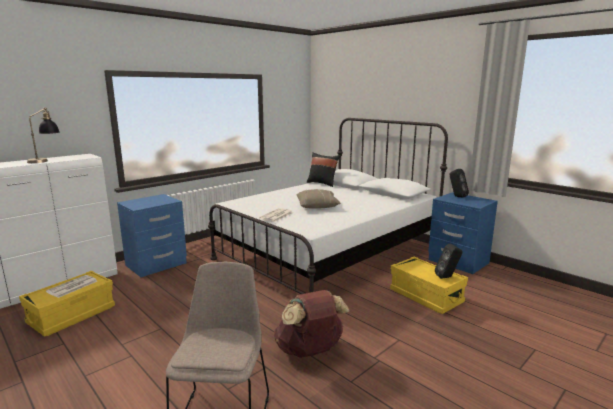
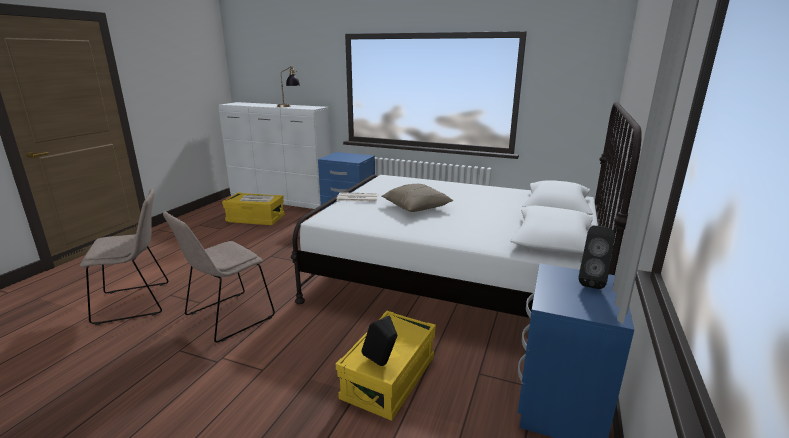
camera: 65 degrees right, 5 degrees up
brown backpack [274,290,349,358] -> beige chair [163,211,275,343]
black pillow [307,152,340,187] -> none

